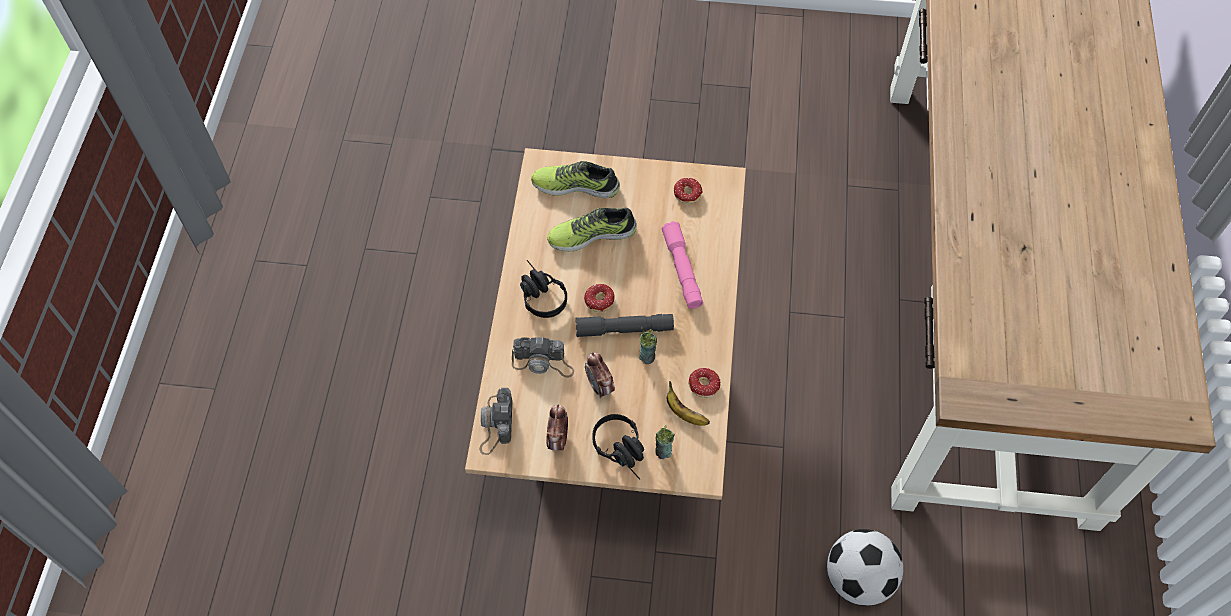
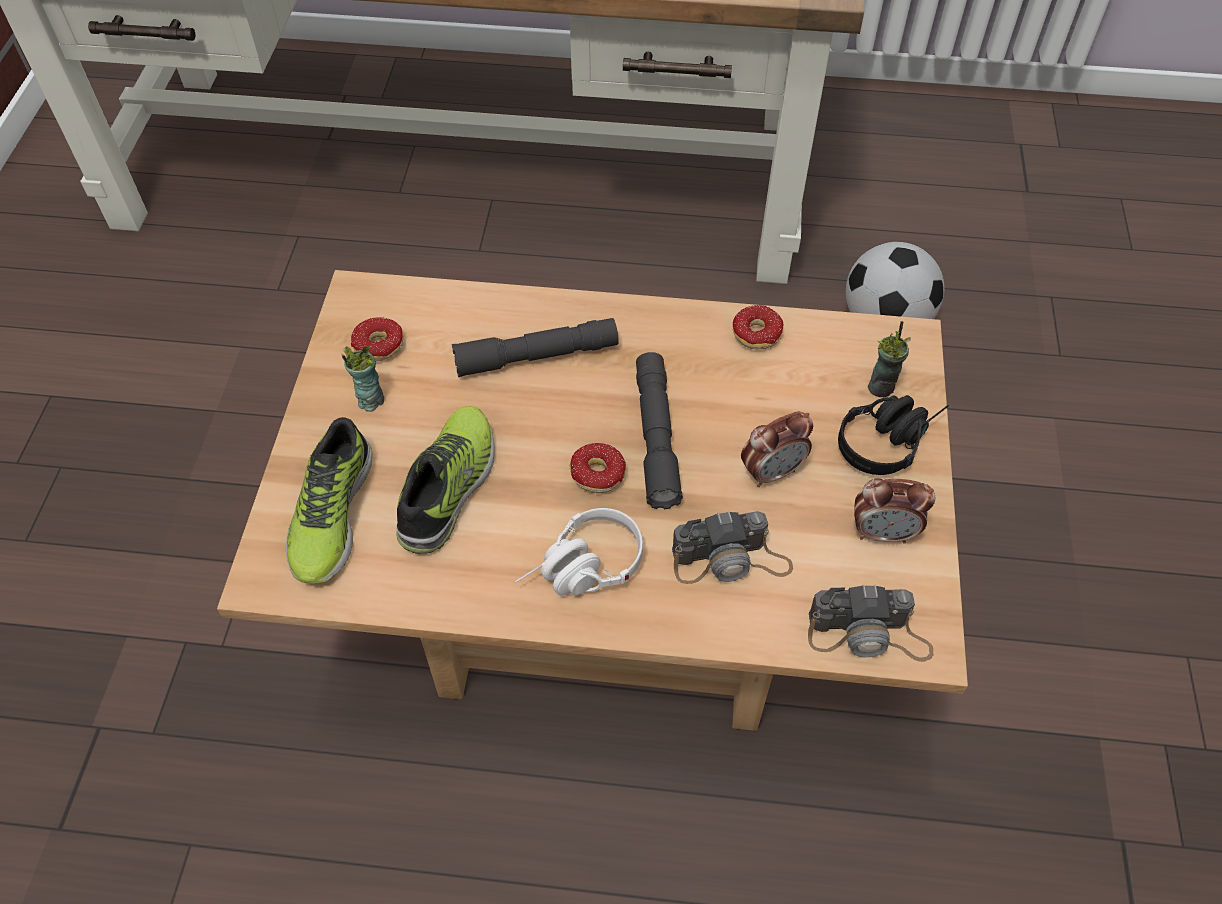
camera: 90 degrees left, 5 degrees down
camera [512,337,574,378] -> camera turned 75 degrees clockwise [672,511,793,584]
black headphones [520,260,567,318] -> white headphones [514,508,643,596]
shoe [547,208,637,251] -> shoe turned 150 degrees counterclockwise [396,406,495,554]
cup [639,327,657,364] -> cup moved to [342,346,384,412]
pink flashlight [662,221,703,309] -> grey flashlight [452,318,619,377]
banana [667,381,710,426] -> none

